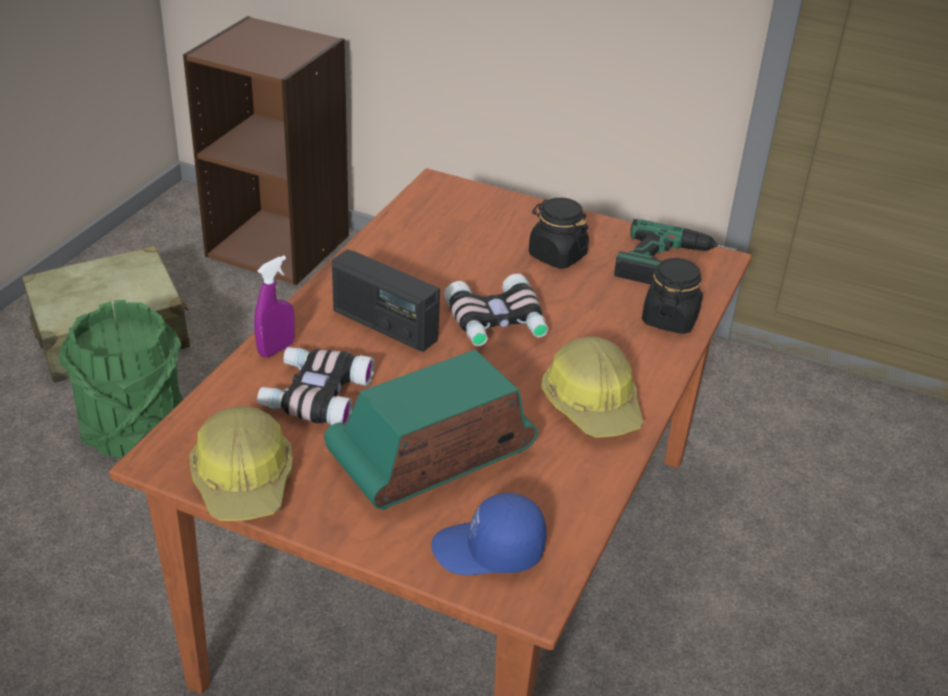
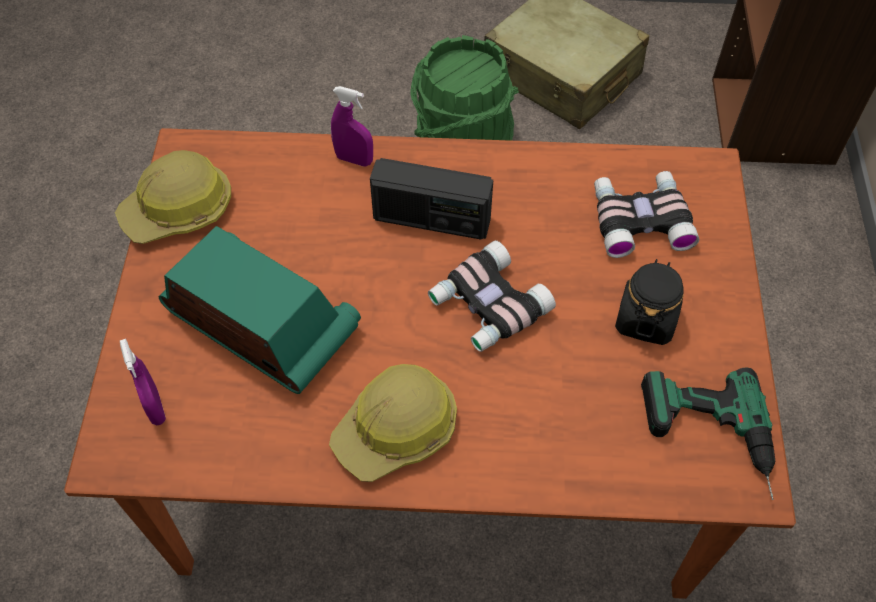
camera: 70 degrees right, 20 degrees up
binoculars [257,347,375,425] -> binoculars moved to [594,171,699,258]
radio [332,249,440,352] -> radio turned 90 degrees counterclockwise [370,158,493,240]
blue cap [432,493,547,575] -> purple spray bottle [120,339,166,425]
black jar [642,258,703,334] -> none

